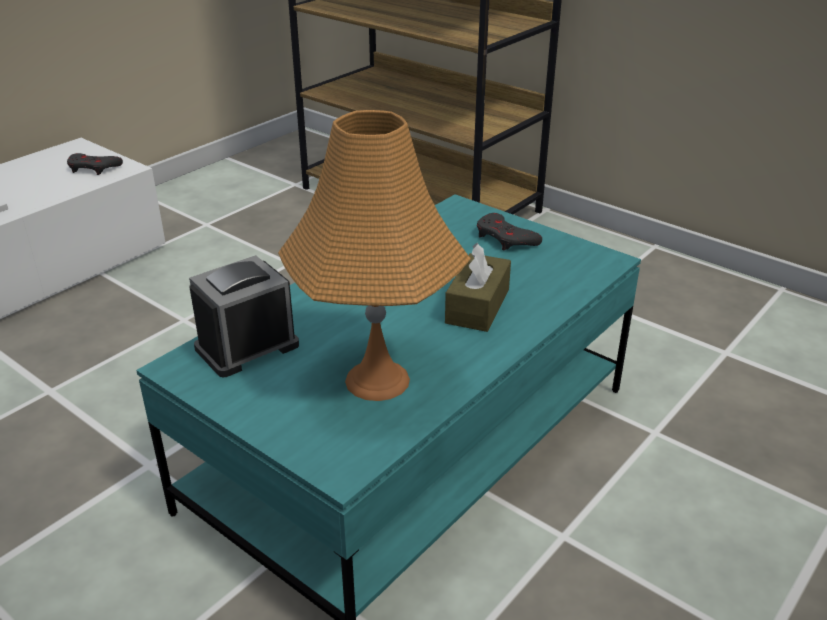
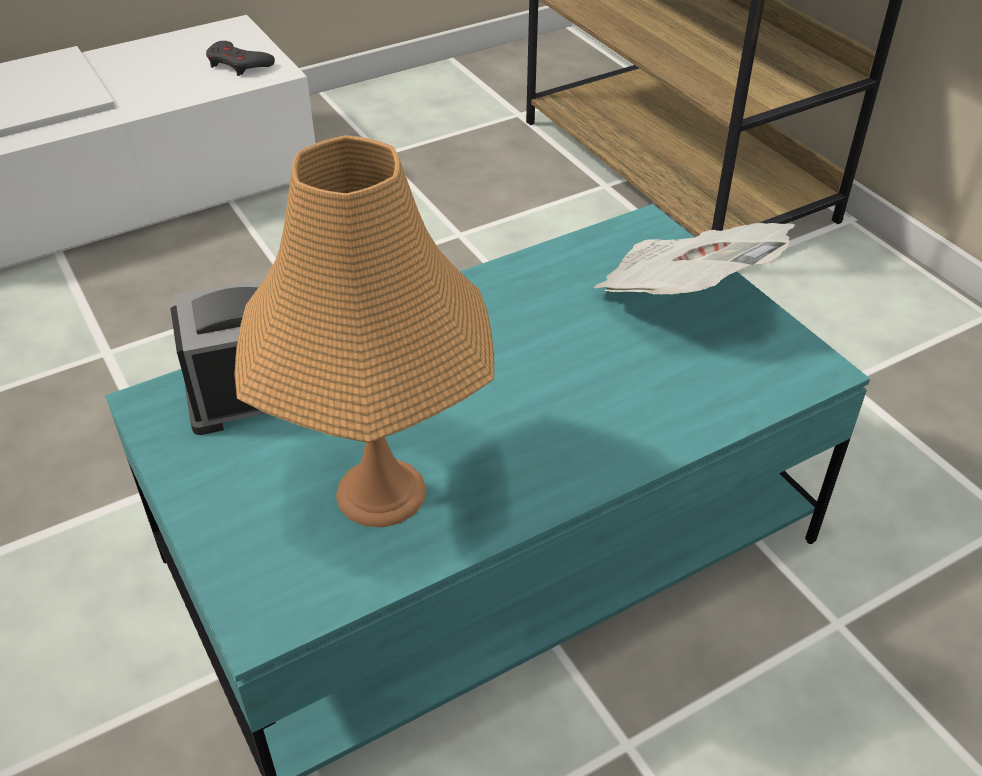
camera: 20 degrees right, 10 degrees up
brown tissue box [445,243,511,332] -> none
grey game controller [477,213,542,251] -> newspaper [593,223,796,295]

